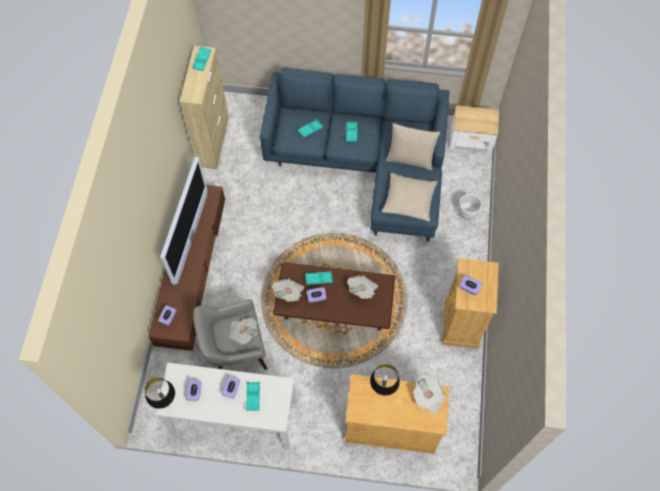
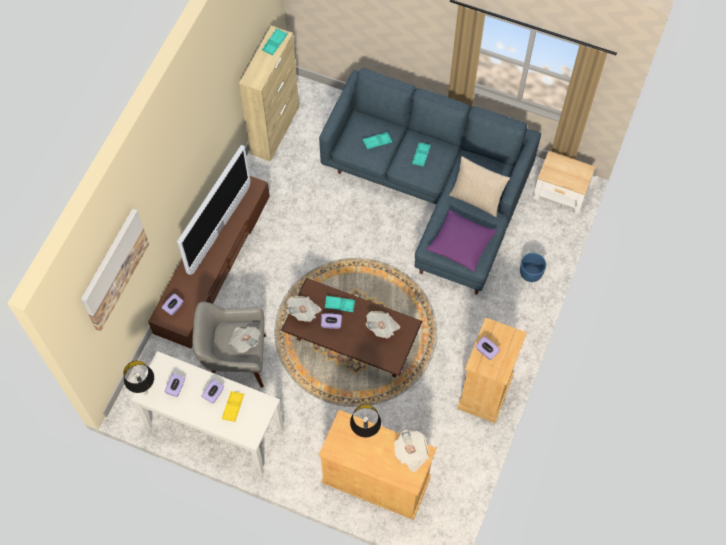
camera: 15 degrees right, 0 degrees up
turquoise tray [246,382,260,411] -> yellow tray [222,391,244,422]
beige pillow [382,173,437,222] -> purple pillow [426,210,497,272]
white planter [458,194,482,220] -> blue planter [520,253,546,282]
none -> picture [81,209,149,331]

